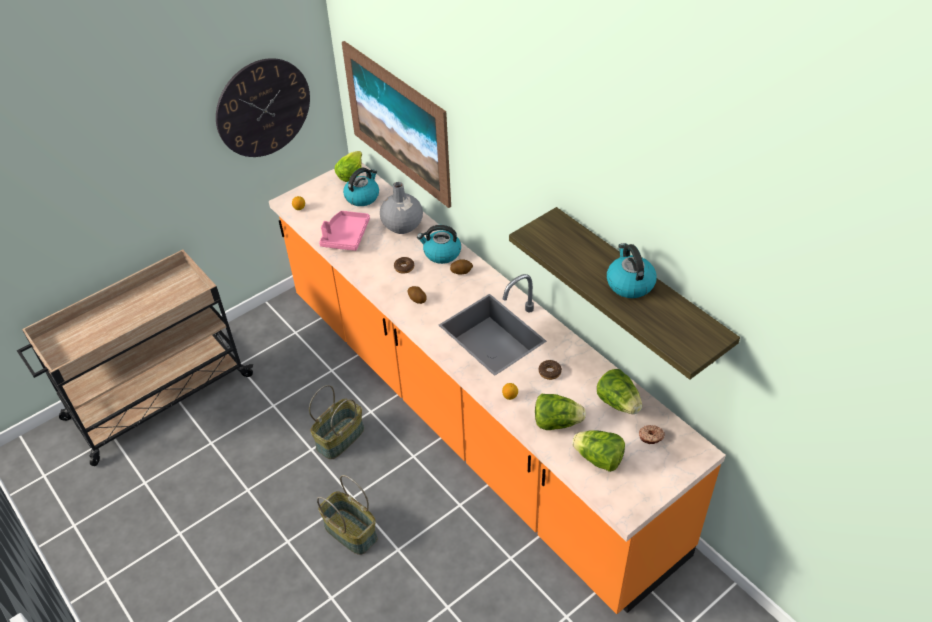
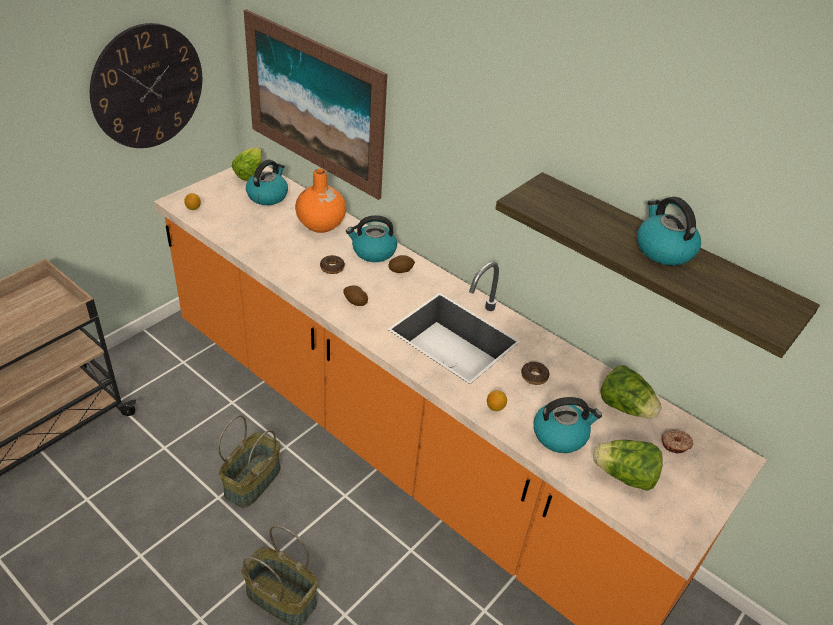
camera: 15 degrees left, 5 degrees down
pink tray [319,211,370,251] -> none
grey vase [380,182,423,234] -> orange vase [295,169,346,233]
lettuce [535,394,586,430] -> kettle [533,397,602,453]

